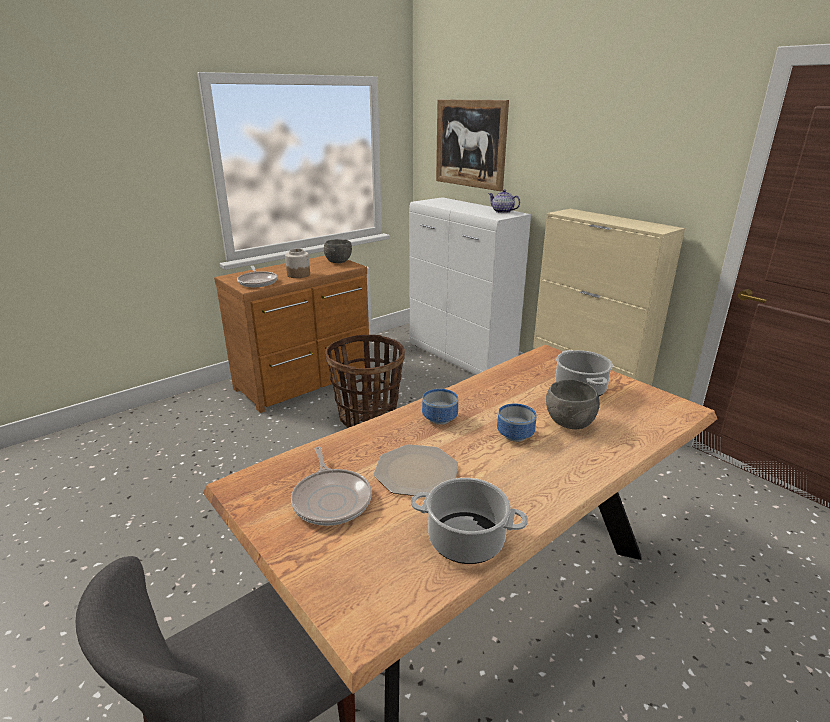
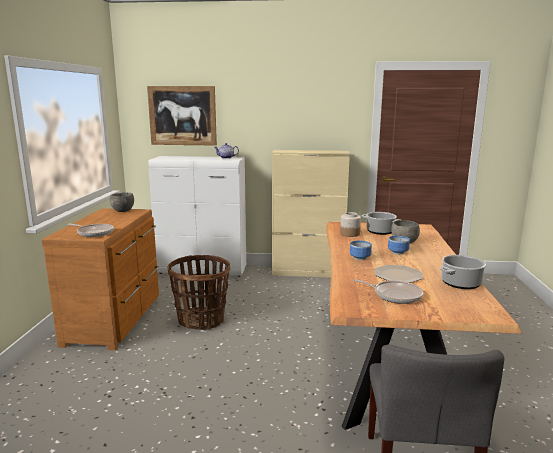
camera: 45 degrees left, 10 degrees down
jar [285,249,310,278] -> jar moved to [340,212,361,237]

